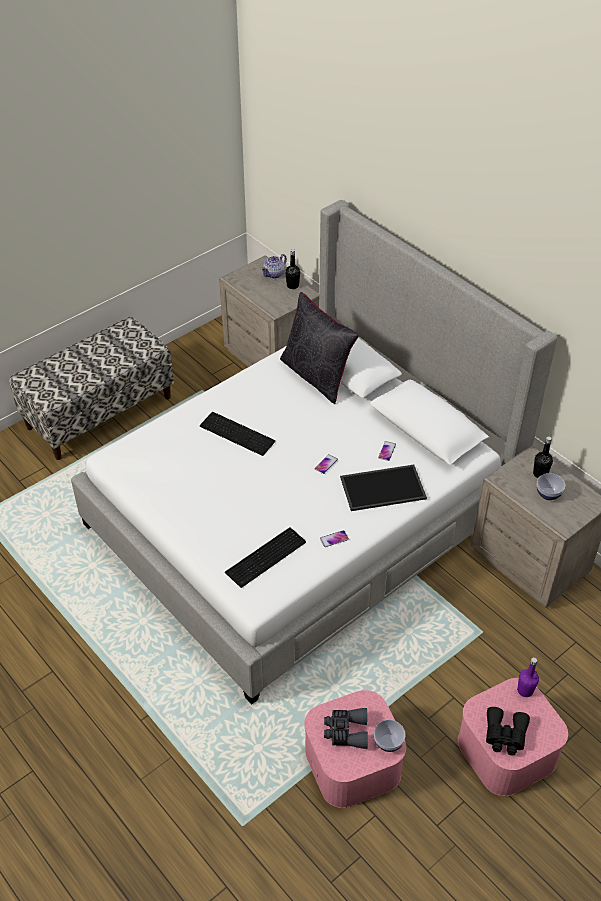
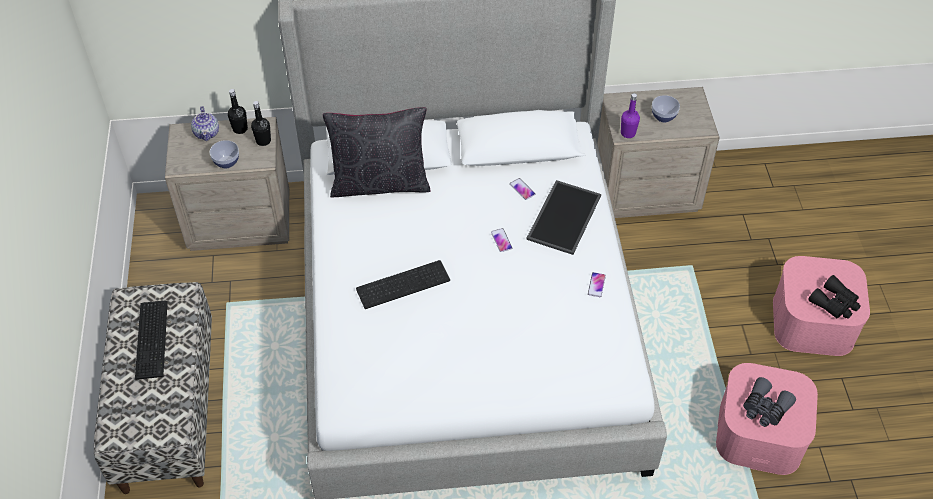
camera: 55 degrees left, 5 degrees up
keyboard [225,527,306,588] -> keyboard moved to [135,301,168,380]
bowl [374,720,406,752] -> bowl moved to [210,140,239,168]
purple bottle [517,657,539,697] -> purple bottle moved to [621,93,640,138]
black bottle [533,436,553,478] -> black bottle moved to [251,101,271,146]

